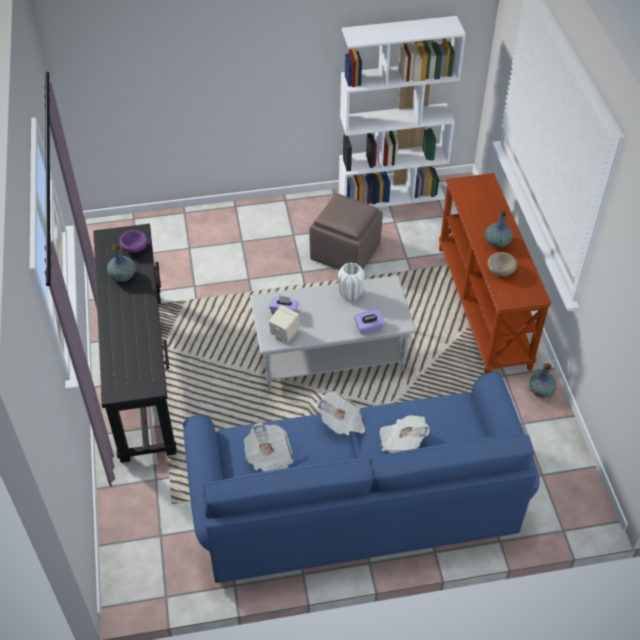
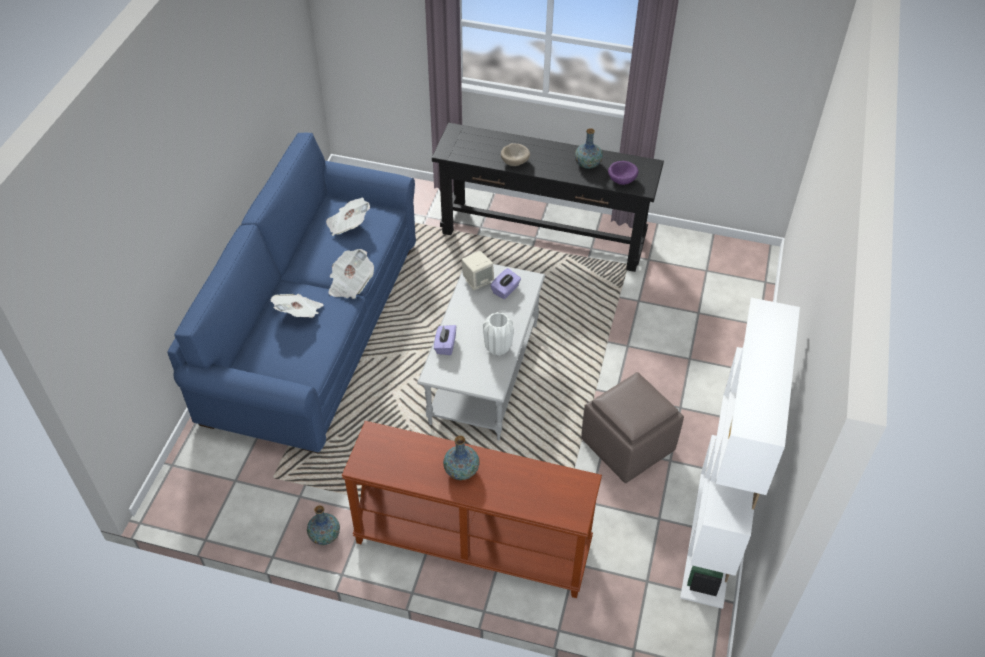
camera: 115 degrees right, 0 degrees up
beige bowl [488,252,517,276] -> beige bowl moved to [501,143,530,166]

